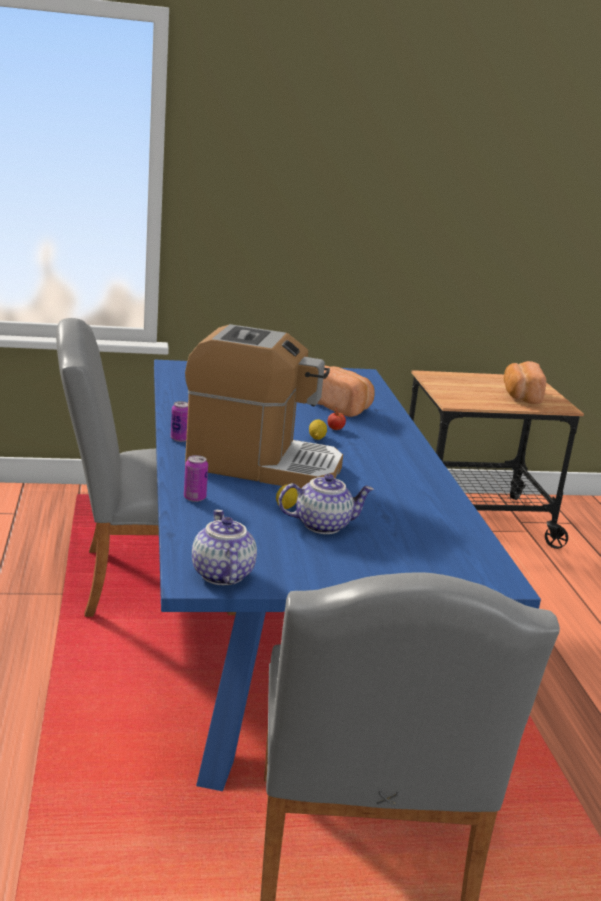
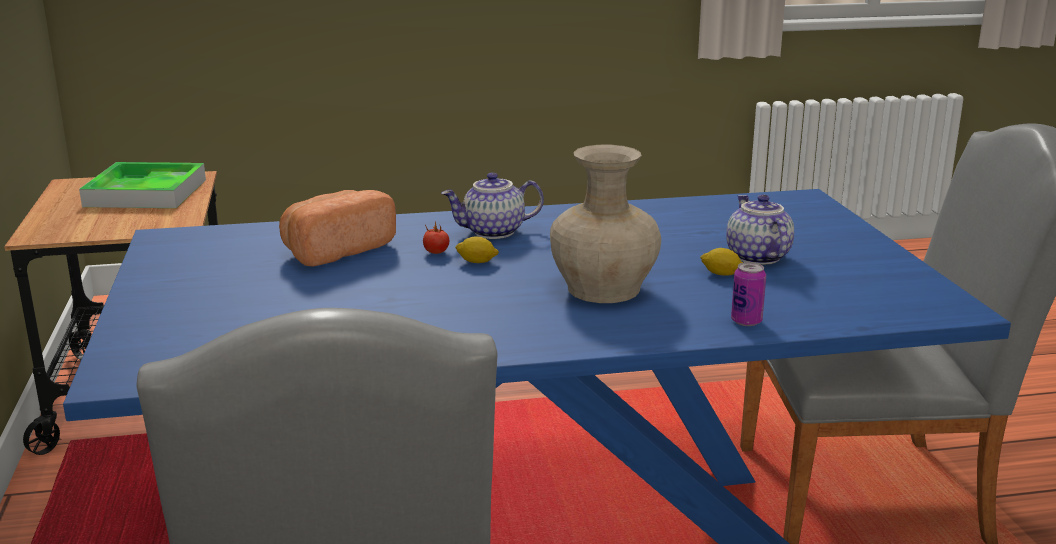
camera: 90 degrees left, 0 degrees up
can [171,401,188,442] -> none
coffee machine [185,324,343,488] -> beige vase [550,145,661,303]
teapot [192,509,257,585] -> teapot moved to [441,173,544,239]
bread [504,361,546,404] -> tray [79,162,206,208]

